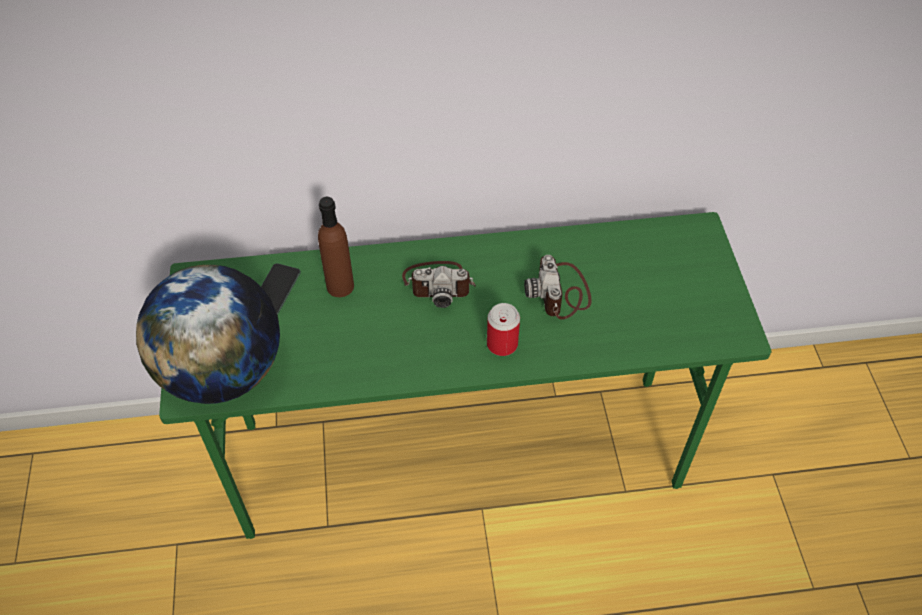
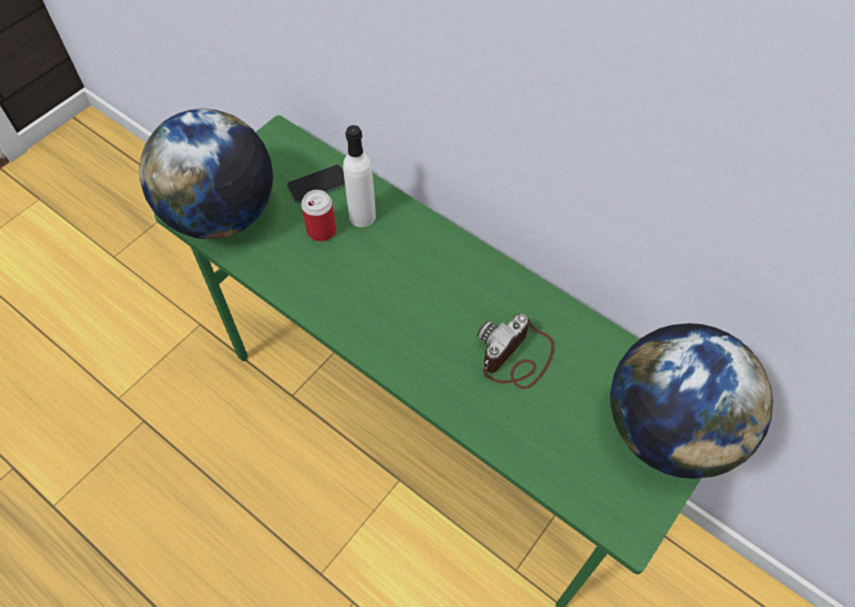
camera: 45 degrees right, 5 degrees up
brown bottle [318,197,354,297] -> white bottle [343,125,376,227]
camera [402,261,476,308] -> none
can [487,303,520,356] -> can moved to [301,190,336,241]
none -> globe [610,323,773,479]

